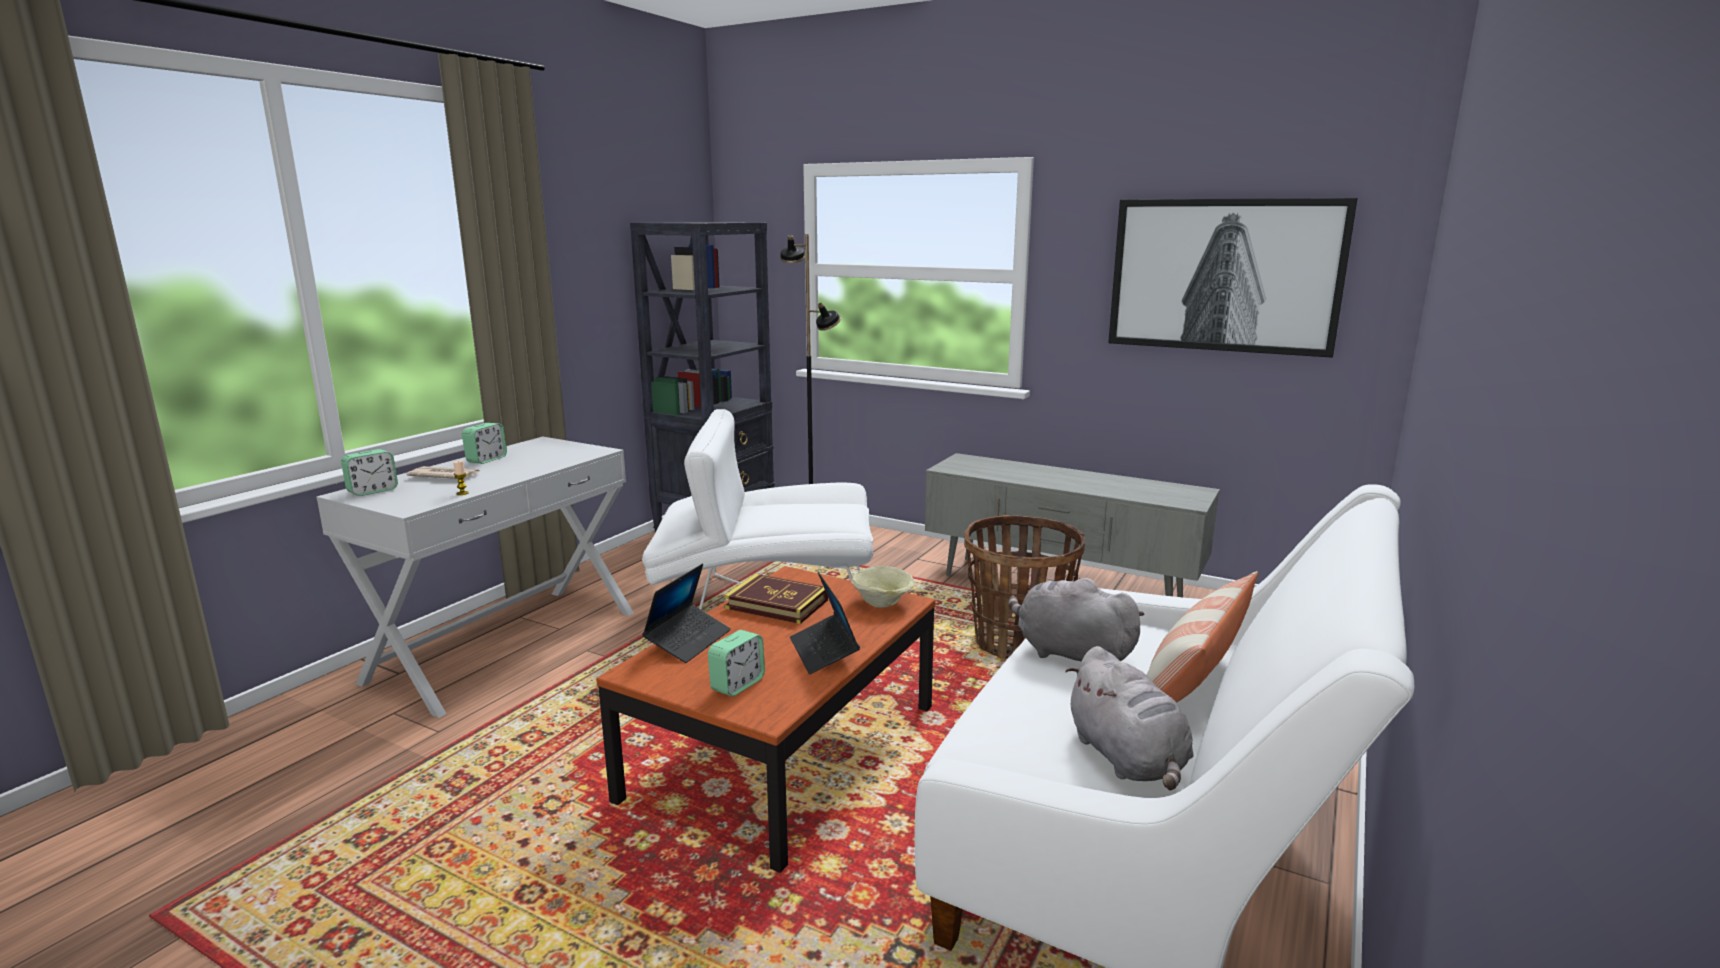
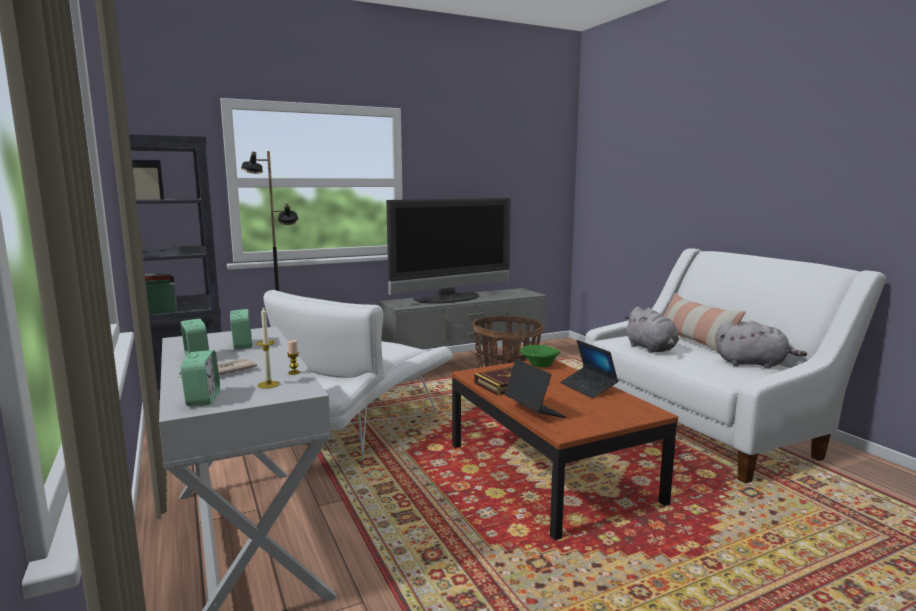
camera: 55 degrees left, 5 degrees down
alarm clock [708,630,765,696] -> alarm clock moved to [230,309,252,349]
laptop [790,572,860,674] -> laptop turned 45 degrees clockwise [560,340,618,398]
beige bowl [851,566,914,608] -> green bowl [521,345,560,367]
grey plush toy [1008,578,1145,662] -> grey plush toy turned 90 degrees counterclockwise [624,307,679,353]
picture [1108,198,1358,358] -> none
none -> candle [256,307,280,389]
none -> television [386,198,511,304]

